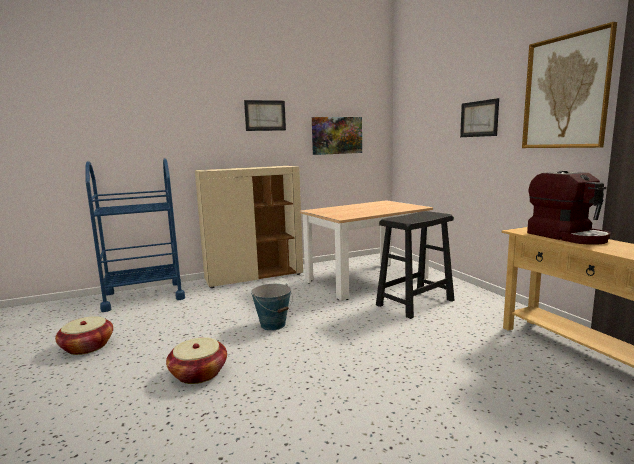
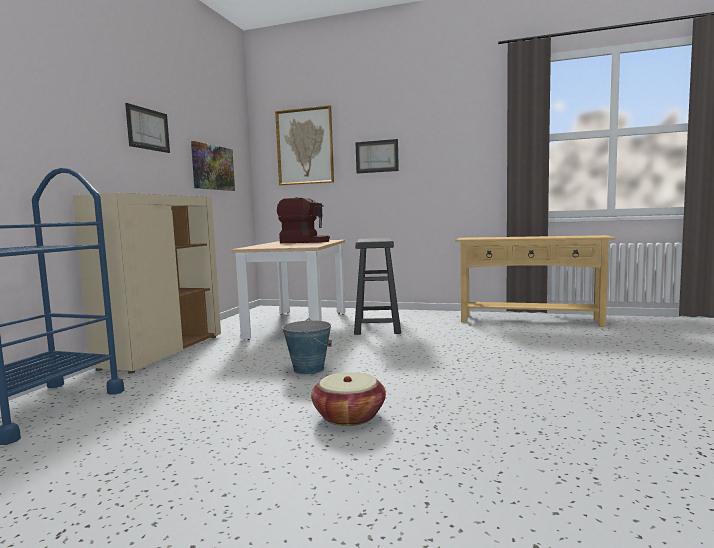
camera: 50 degrees left, 5 degrees down
basket [55,316,113,355] -> none
picture [522,22,617,148] -> picture moved to [275,105,334,185]
coffee machine [527,171,610,245] -> coffee machine moved to [277,197,330,243]

